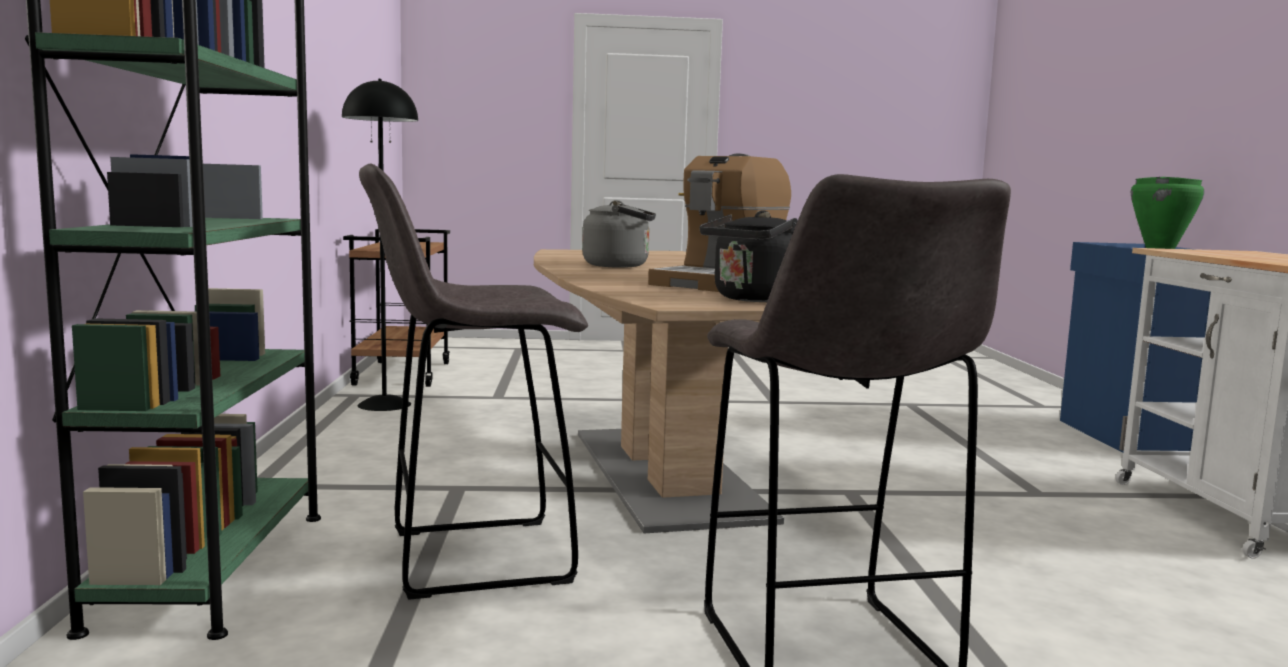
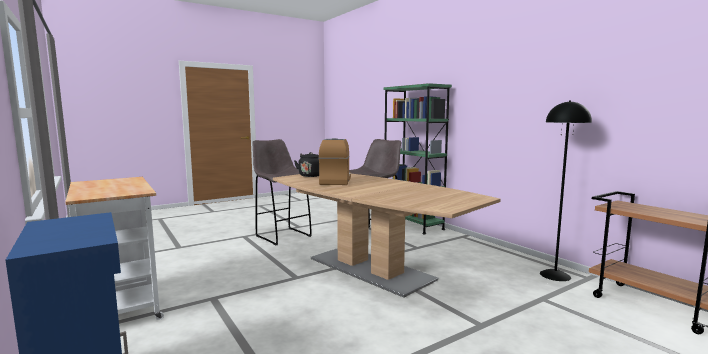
camera: 150 degrees right, 0 degrees up
grey kettle [582,200,656,268] -> none
green cooking pot [1131,177,1205,249] -> none

